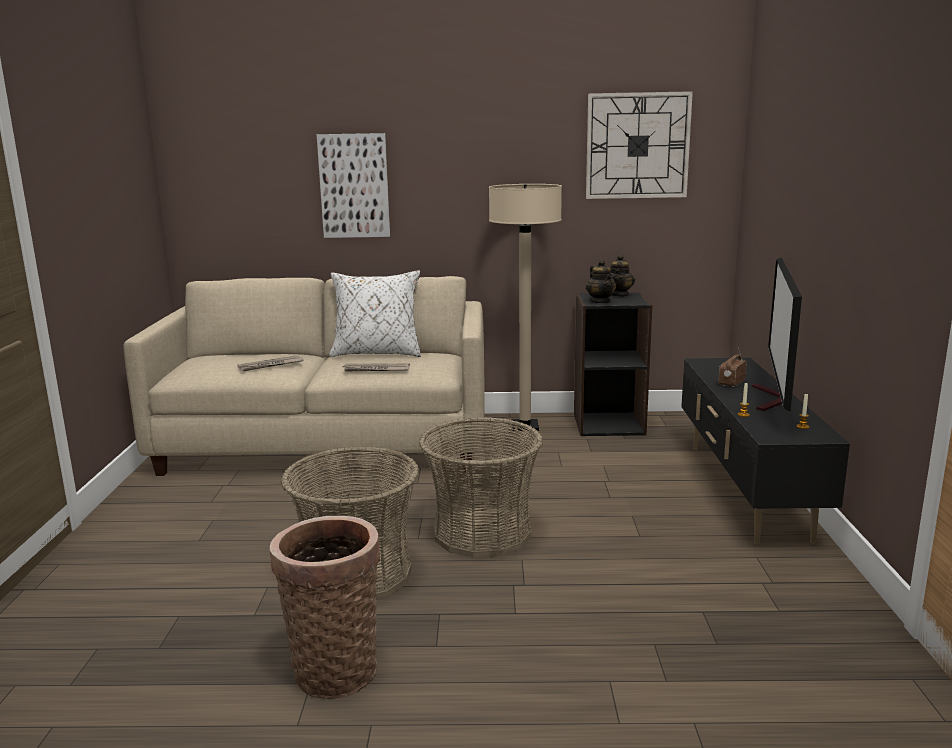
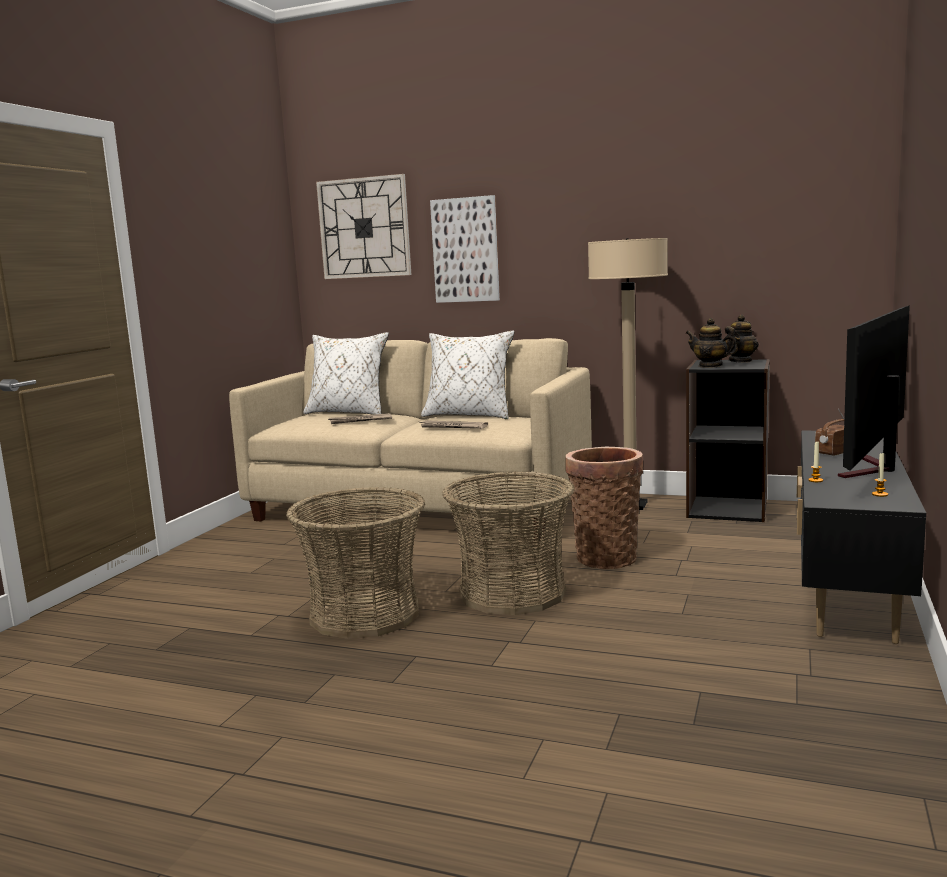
camera: 20 degrees right, 5 degrees down
basket [270,516,380,699] -> basket moved to [565,447,643,569]
wall clock [586,91,693,199] -> wall clock moved to [316,174,411,279]
teapot [586,260,616,304] -> teapot turned 120 degrees clockwise [686,318,738,368]
none -> white pillow [303,332,389,415]

